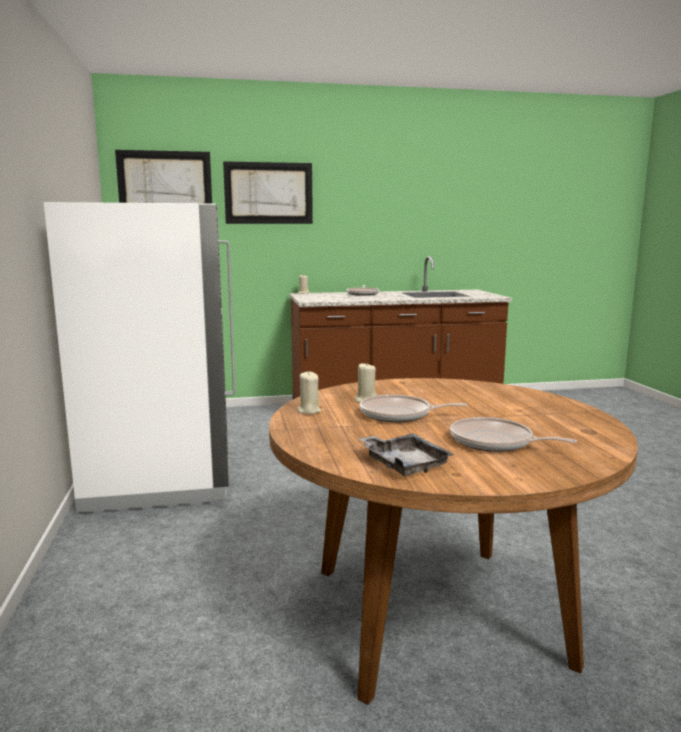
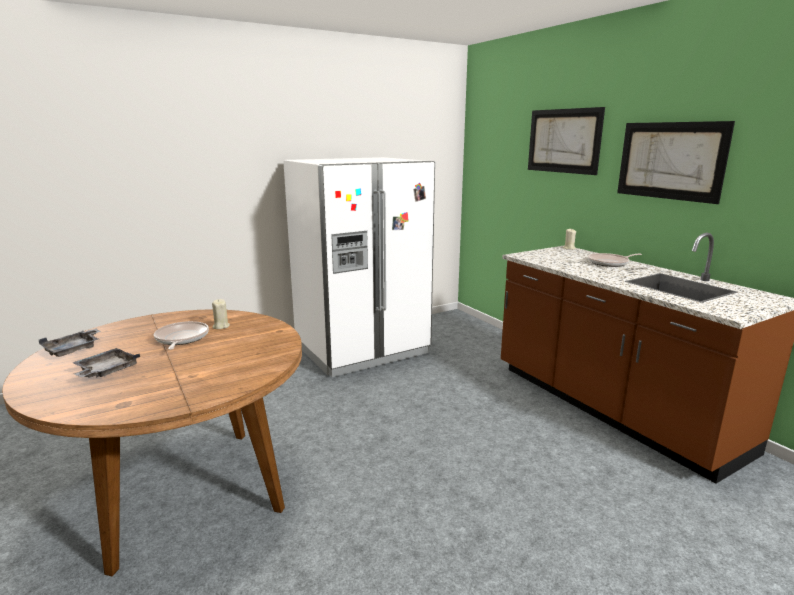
camera: 70 degrees right, 5 degrees up
picture [115,150,212,204] -> picture moved to [617,121,735,204]
beige candle [297,371,321,414] -> none
frying pan [450,417,577,452] -> grey tray [72,348,140,377]

